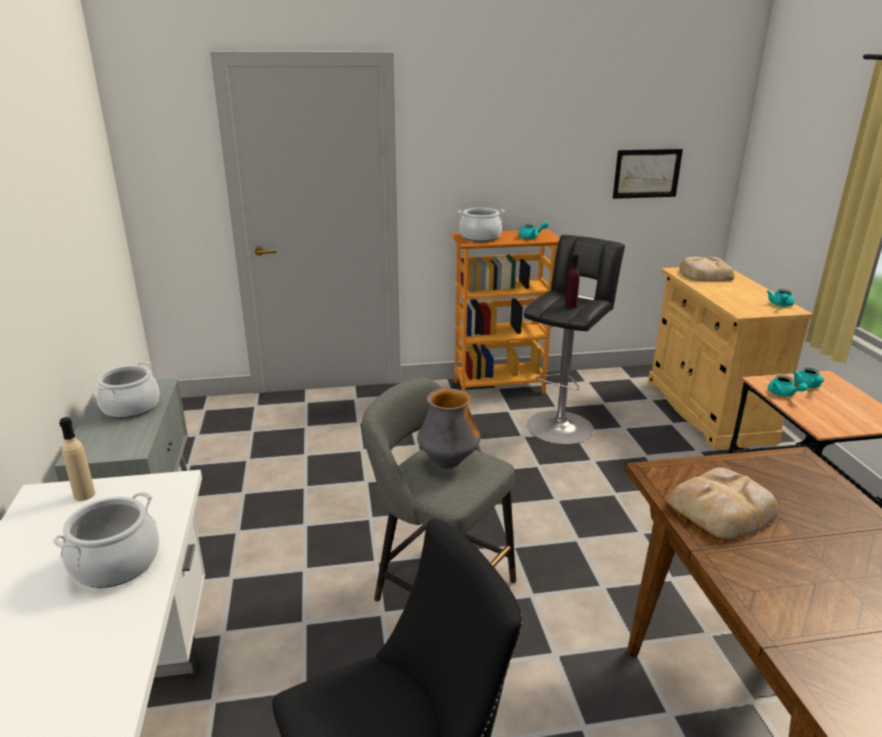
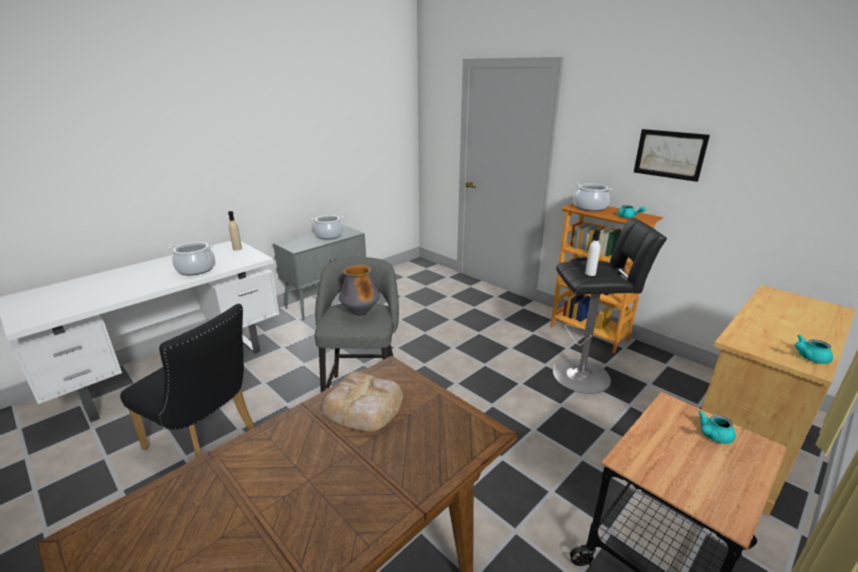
camera: 55 degrees right, 0 degrees up
purple bottle [565,254,580,308] -> white bottle [585,229,601,276]
picture [613,149,683,199] -> picture moved to [634,129,710,182]
bread [679,257,735,281] -> none
turquoise teapot [768,375,808,396] -> none

